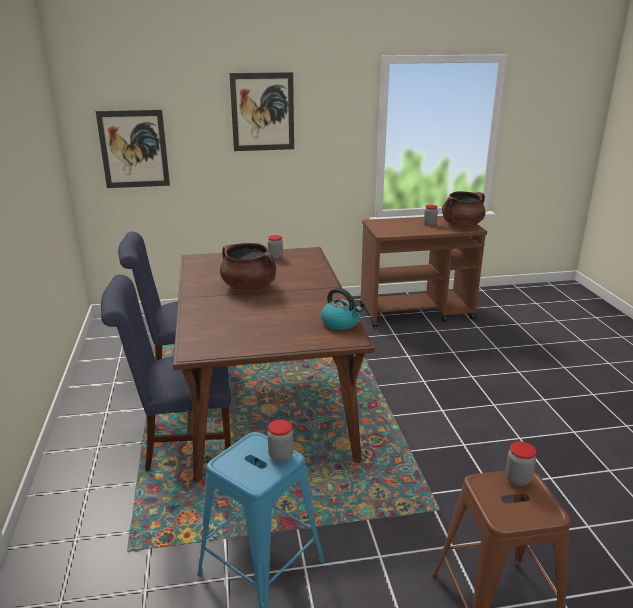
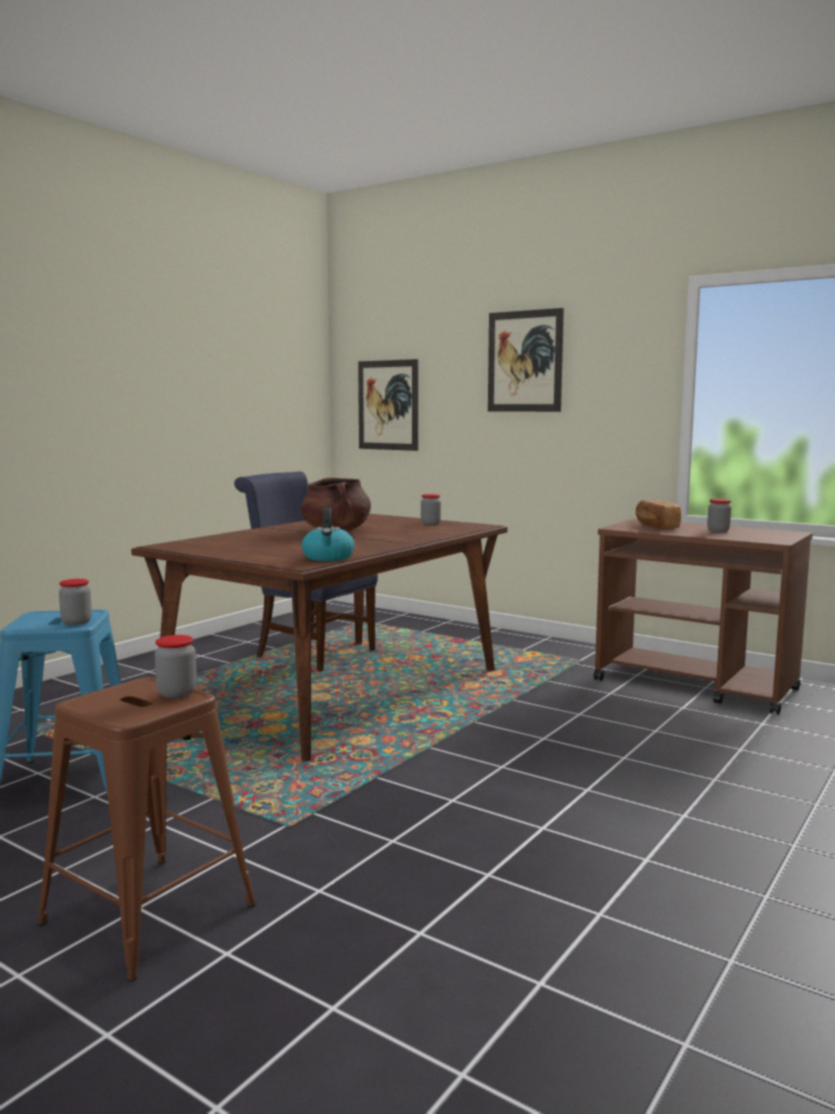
camera: 45 degrees right, 15 degrees down
blue chair [101,275,231,471] -> none
brown cooking pot [442,191,486,227] -> none
none -> bread [636,500,681,529]

